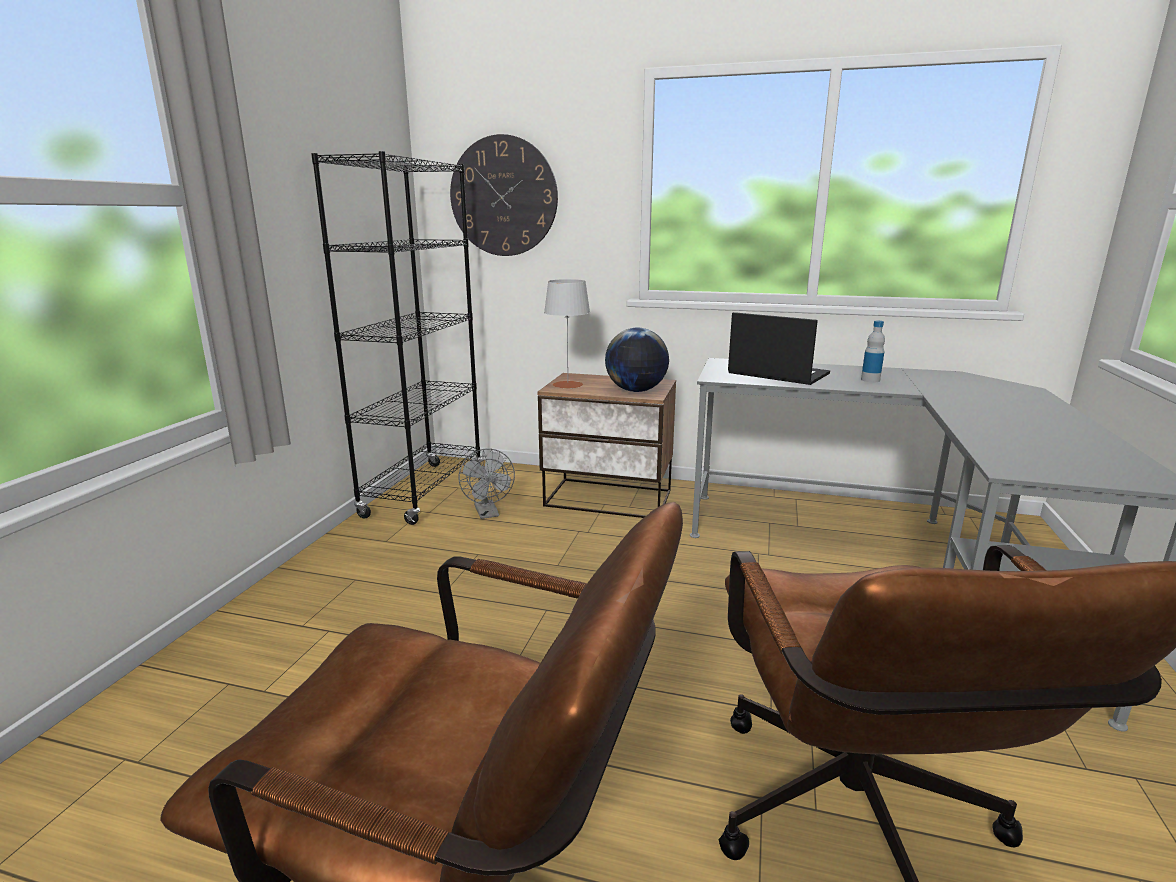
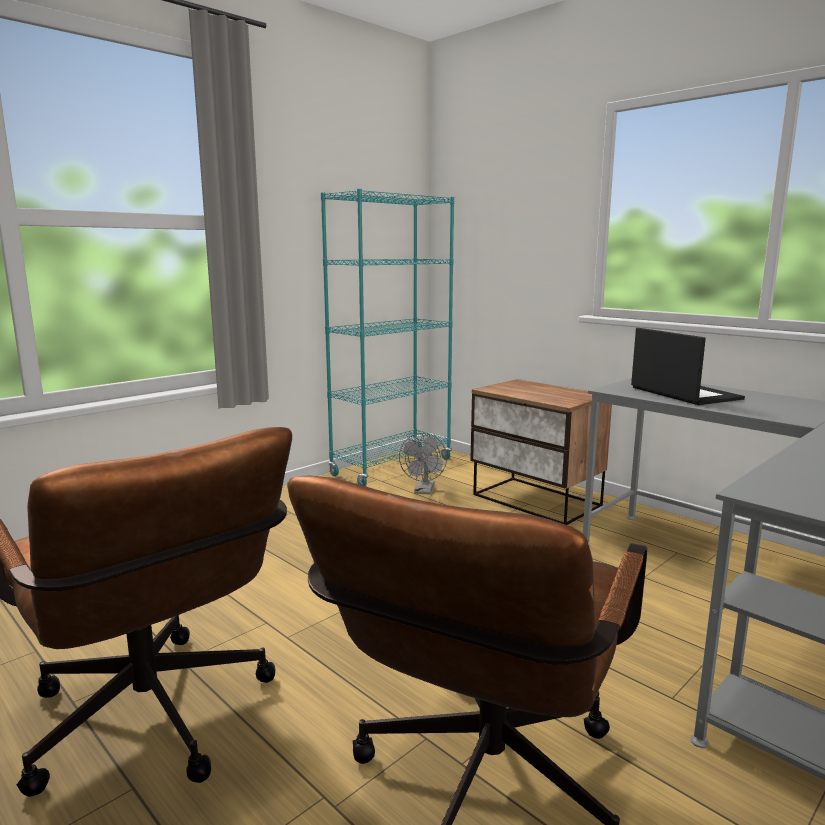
camera: 30 degrees right, 5 degrees down
black bookcase [311,151,482,525] -> turquoise bookcase [321,189,454,486]
wall clock [450,134,558,256] -> none
grey table lamp [544,279,590,389] -> none
globe [605,328,669,392] -> none
bottle [861,321,885,382] -> none

